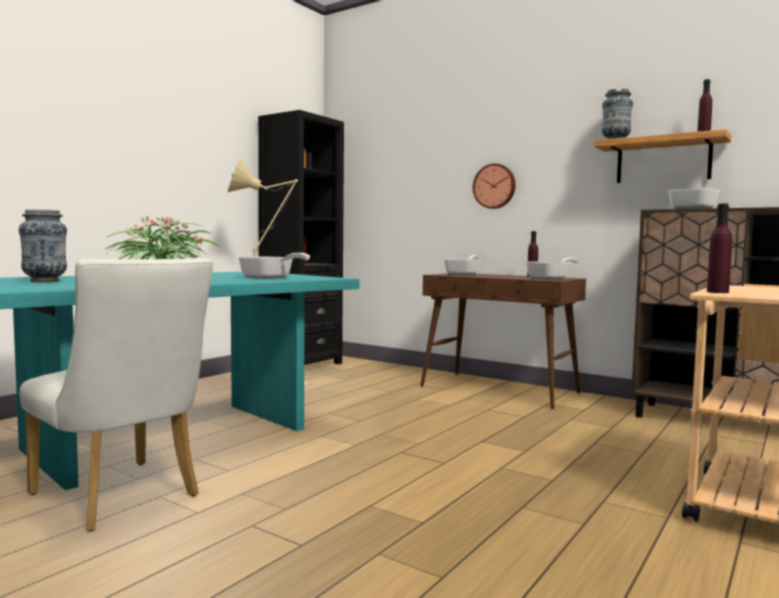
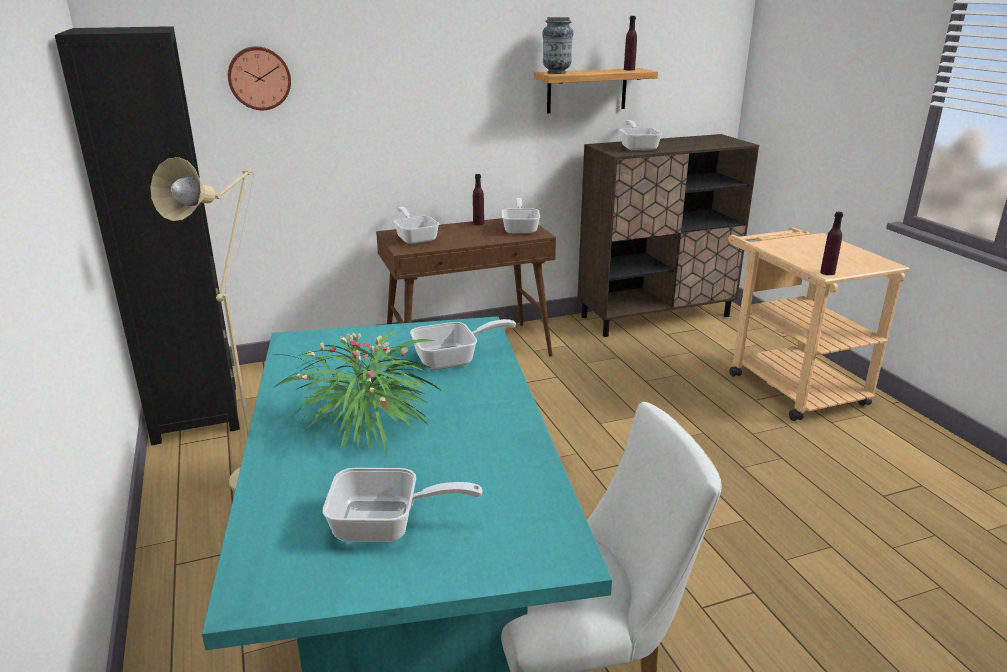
camera: 55 degrees left, 20 degrees up
vase [19,209,67,282] -> frying pan [323,468,483,542]
wall clock [473,163,516,209] -> wall clock moved to [228,47,291,110]

